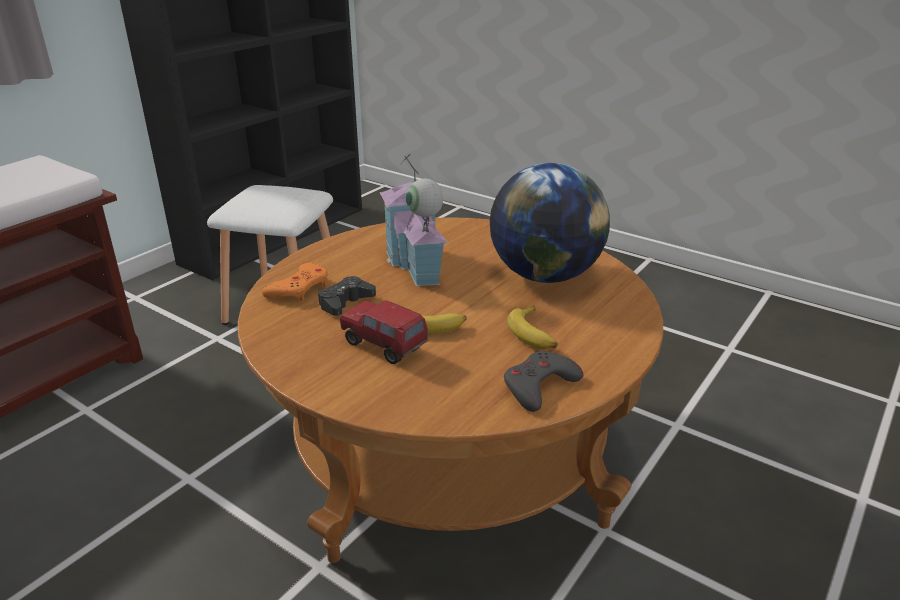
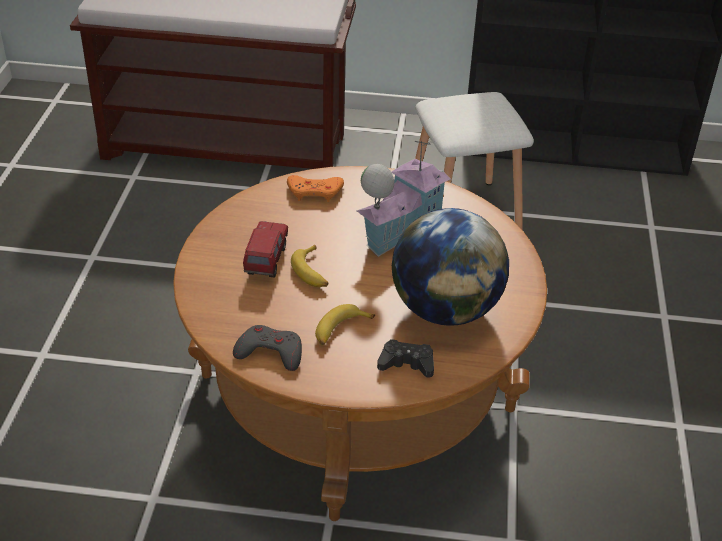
camera: 60 degrees right, 10 degrees up
black game controller [318,276,376,316] -> black game controller moved to [377,339,434,378]

